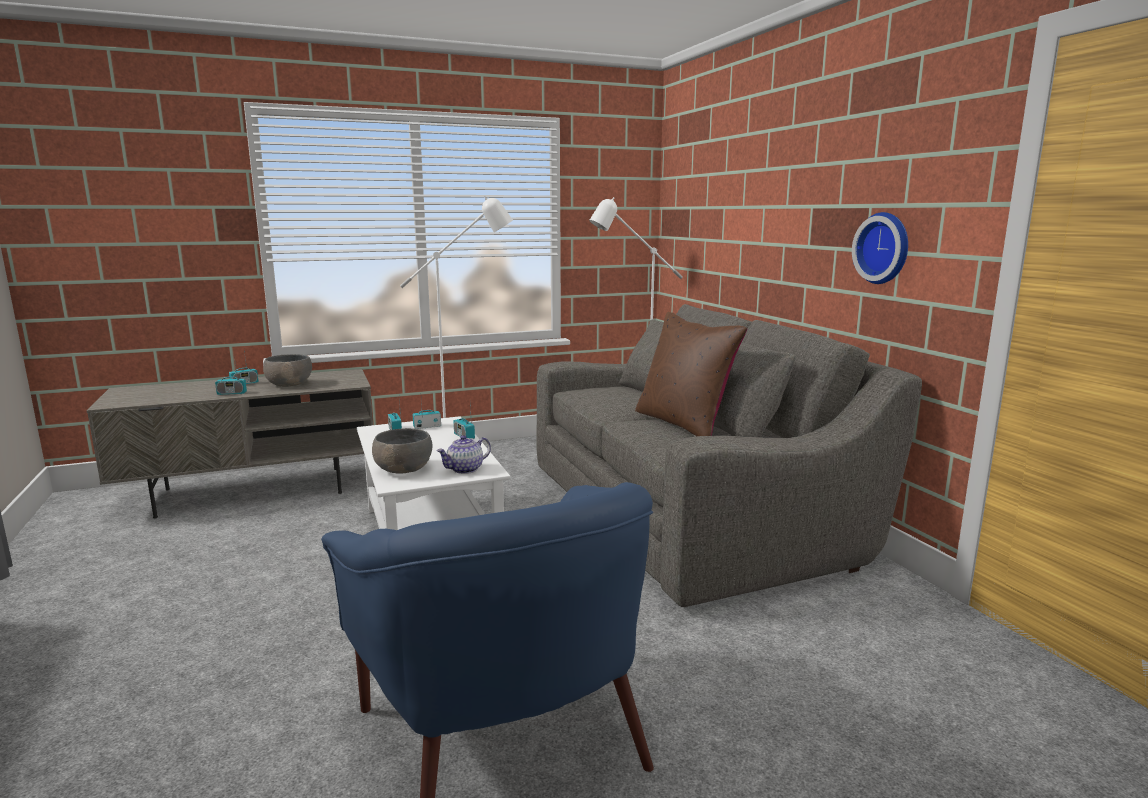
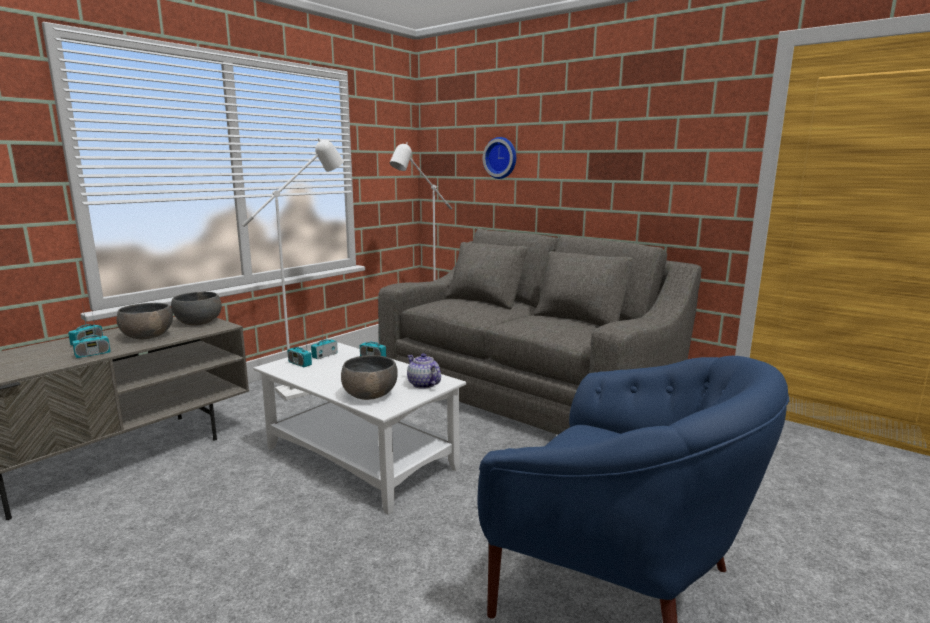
camera: 30 degrees left, 0 degrees up
teapot [437,435,491,474] -> teapot turned 120 degrees clockwise [407,353,441,389]
brown pillow [635,312,747,436] -> none
wall clock [852,212,908,284] -> wall clock moved to [483,137,516,179]
none -> grey bowl [171,292,222,325]

